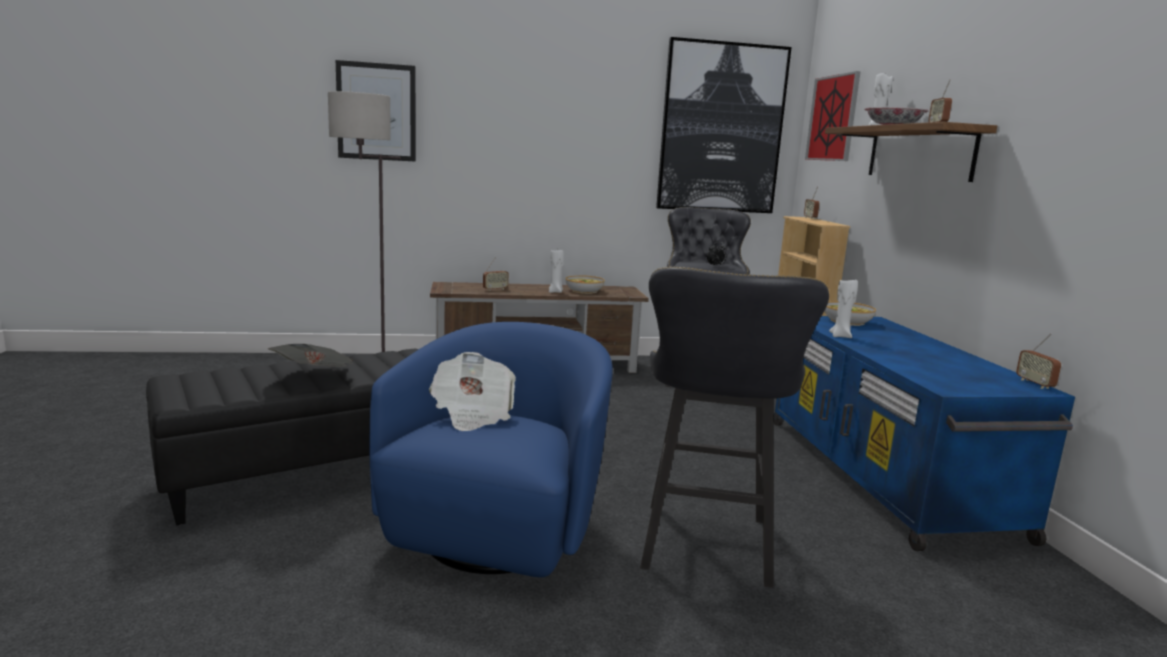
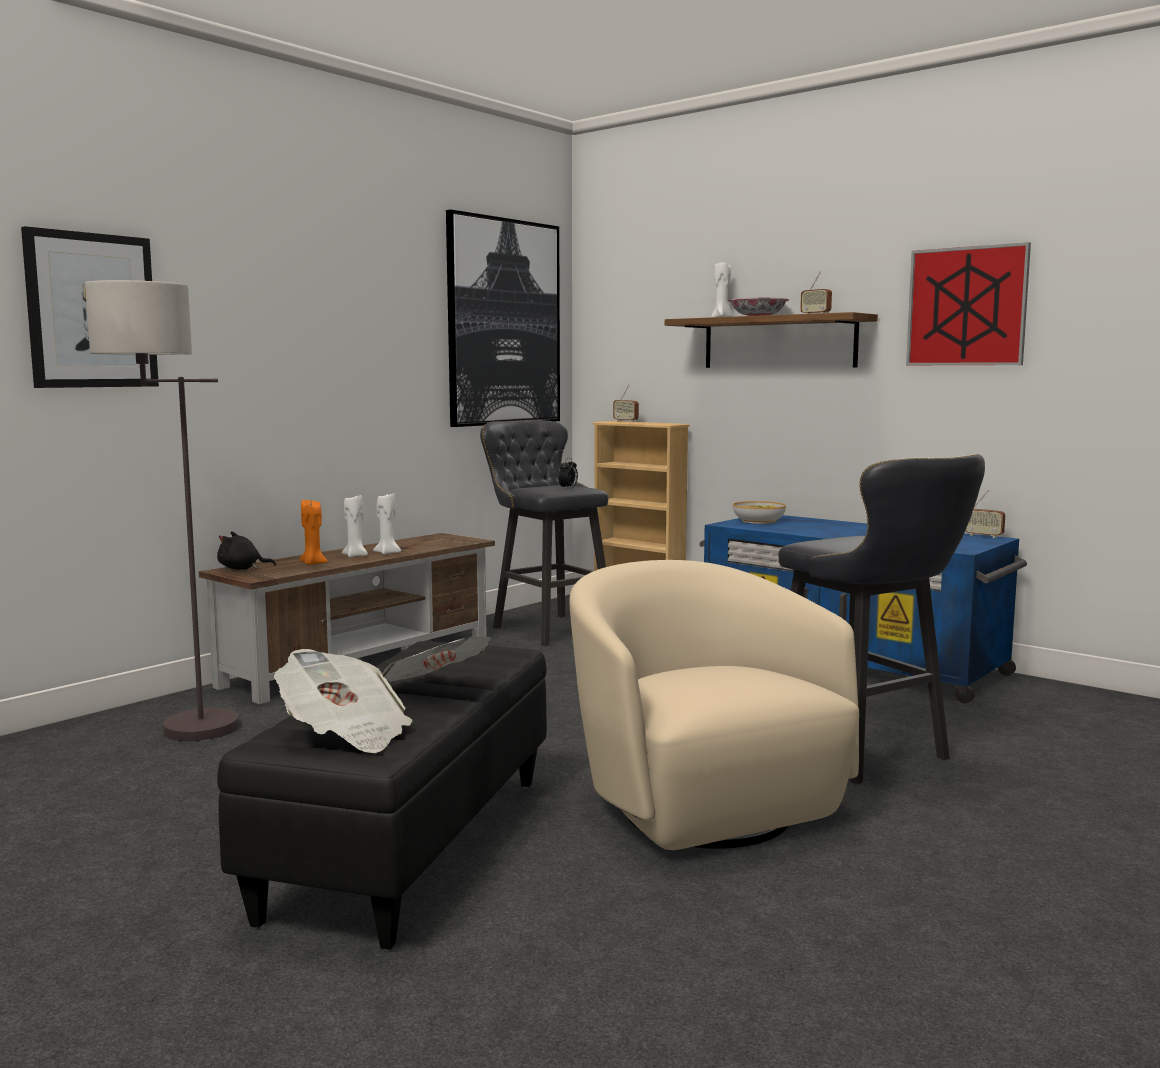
camera: 40 degrees left, 5 degrees down
blue armchair [370,322,613,577] -> beige armchair [569,560,859,850]
newspaper [429,352,516,431] -> newspaper moved to [274,649,412,753]
radio [483,258,509,291] -> orange candle [300,500,328,565]
bowl [566,275,605,294] -> none
picture [805,71,861,161] -> picture moved to [906,242,1031,365]
white candle [829,280,858,338] -> white candle moved to [342,495,368,558]
none -> black plush toy [217,531,276,570]

